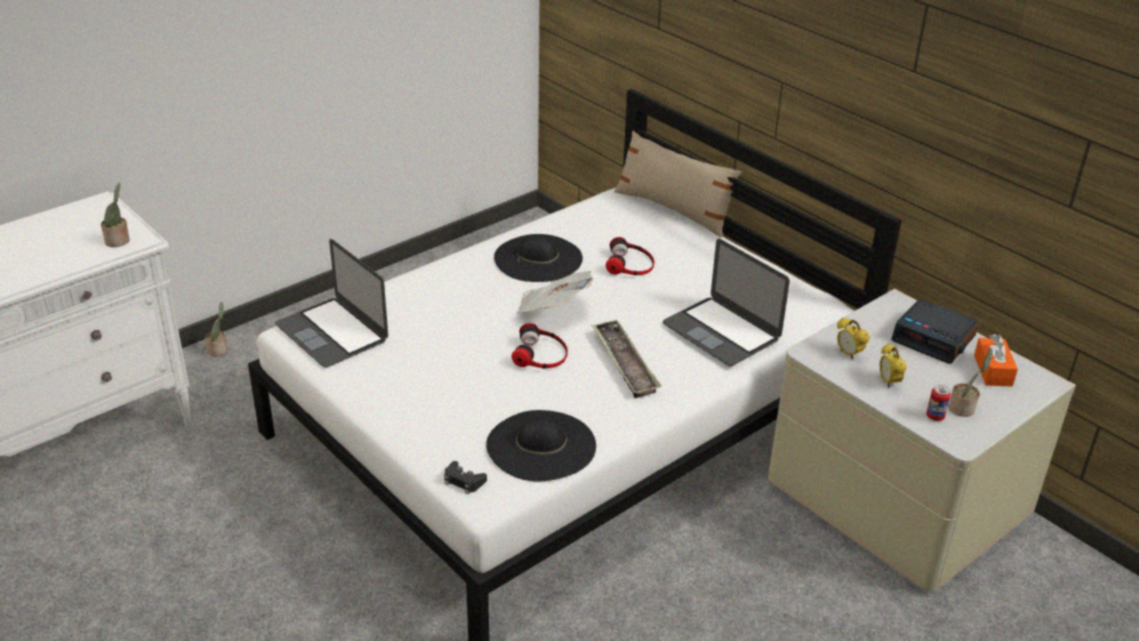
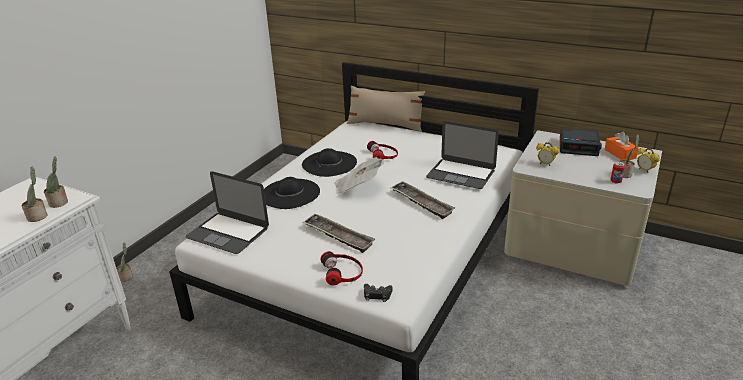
camera: 20 degrees left, 5 degrees down
black hat [486,410,596,481] -> black hat moved to [264,177,320,209]
headphones [512,323,568,369] -> headphones moved to [320,251,363,285]
alarm clock [880,343,907,388] -> alarm clock moved to [637,148,660,173]
none -> potted plant [22,167,47,222]
none -> tray [302,214,375,253]

